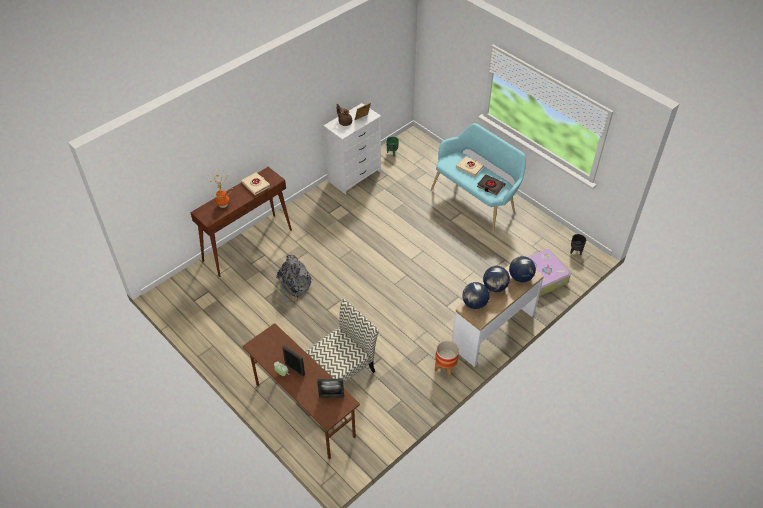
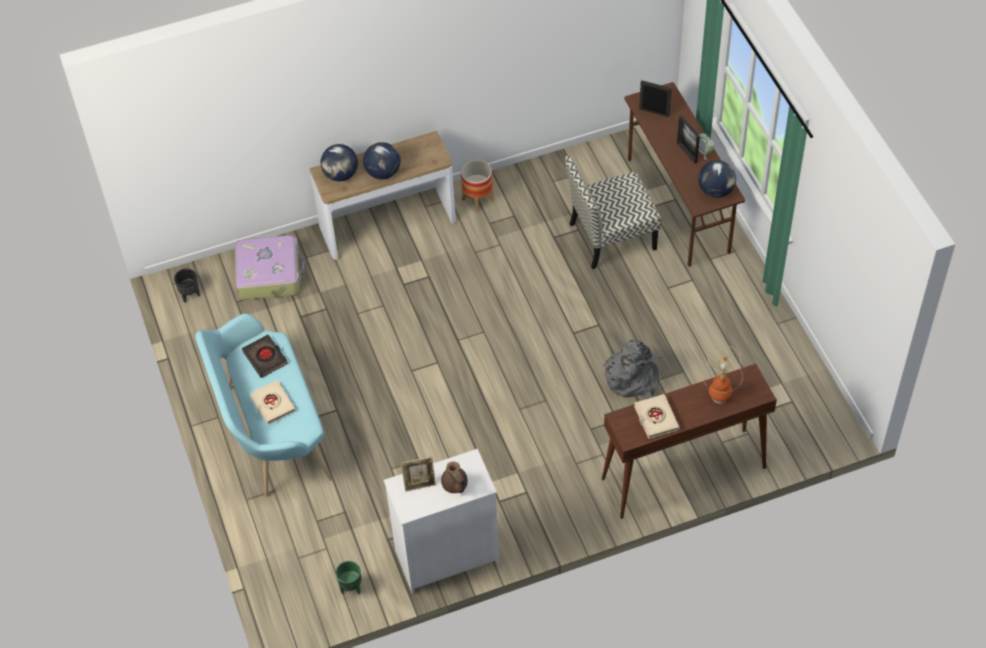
camera: 155 degrees left, 5 degrees up
globe [462,282,489,309] -> globe moved to [698,160,736,198]

